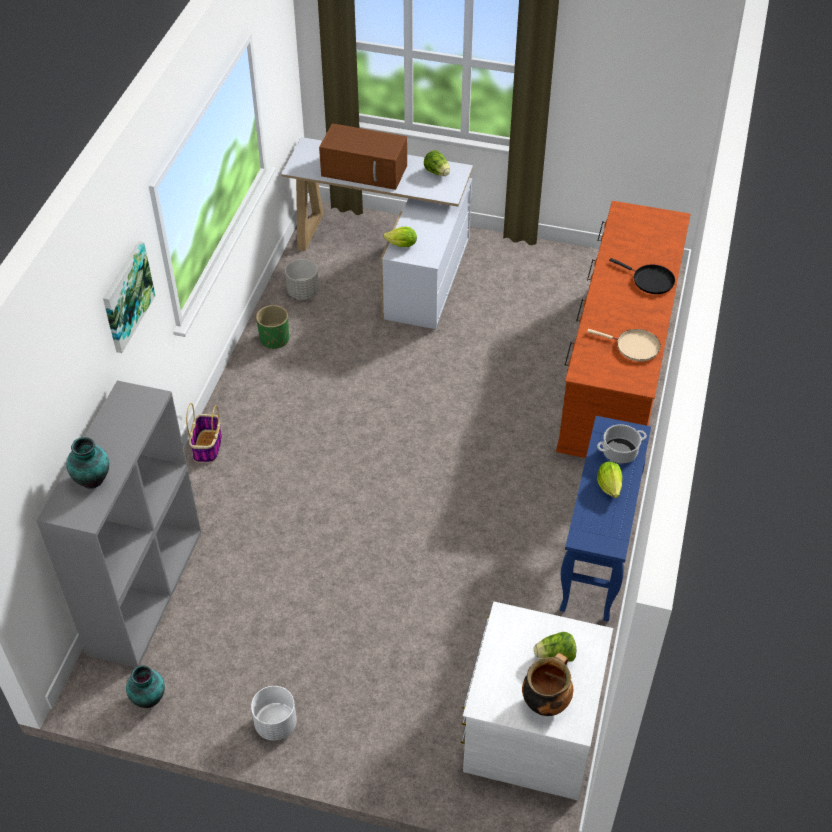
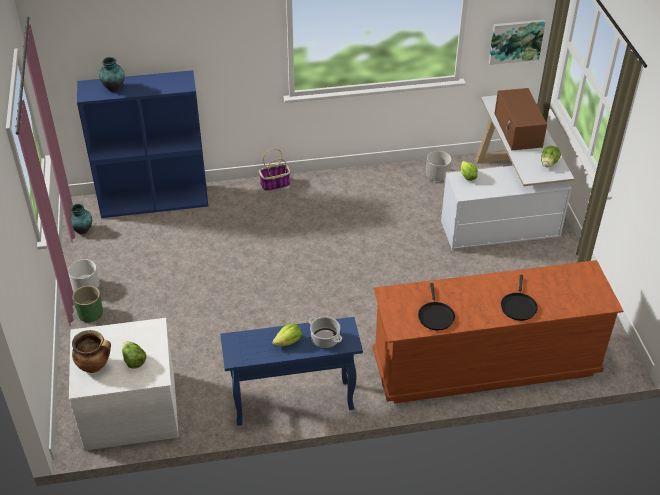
camera: 65 degrees right, 5 degrees down
grey bookcase [36,380,202,668] -> blue bookcase [77,70,208,218]
picture [103,241,155,353] -> picture moved to [489,20,546,65]
green planter [256,305,289,349] -> green planter moved to [73,286,103,323]
beige frying pan [587,329,661,361] -> black frying pan [418,283,455,330]

